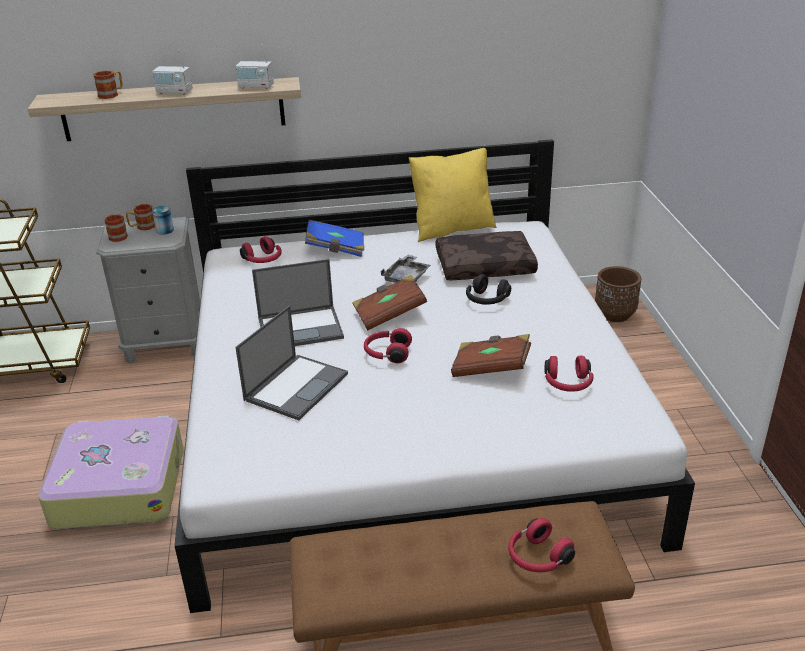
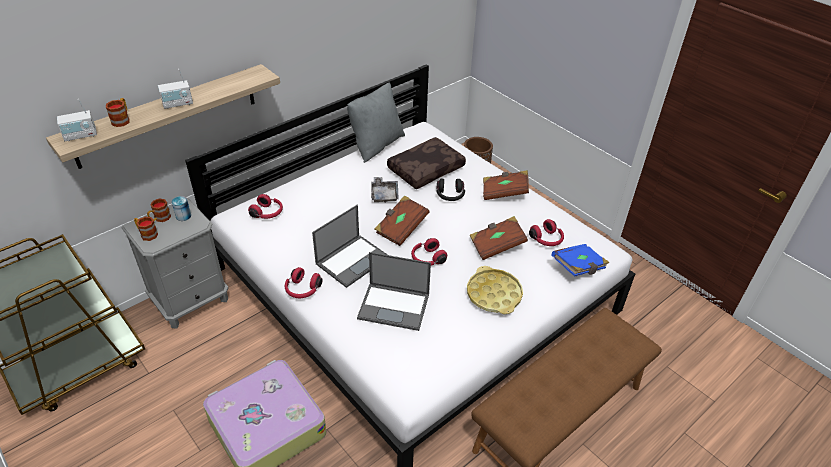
camera: 35 degrees left, 10 degrees up
laptop [235,305,348,420] -> laptop turned 105 degrees clockwise [357,252,431,331]
radio [236,45,274,89] -> radio moved to [57,99,97,142]
blue book [305,219,364,257] -> blue book moved to [551,244,609,277]
yellow pillow [409,145,497,242] -> grey pillow [347,80,405,163]
red headphones [508,518,575,572] -> red headphones moved to [285,267,322,298]
none -> yellow tray [467,266,523,314]
none -> brown book [483,170,529,200]

